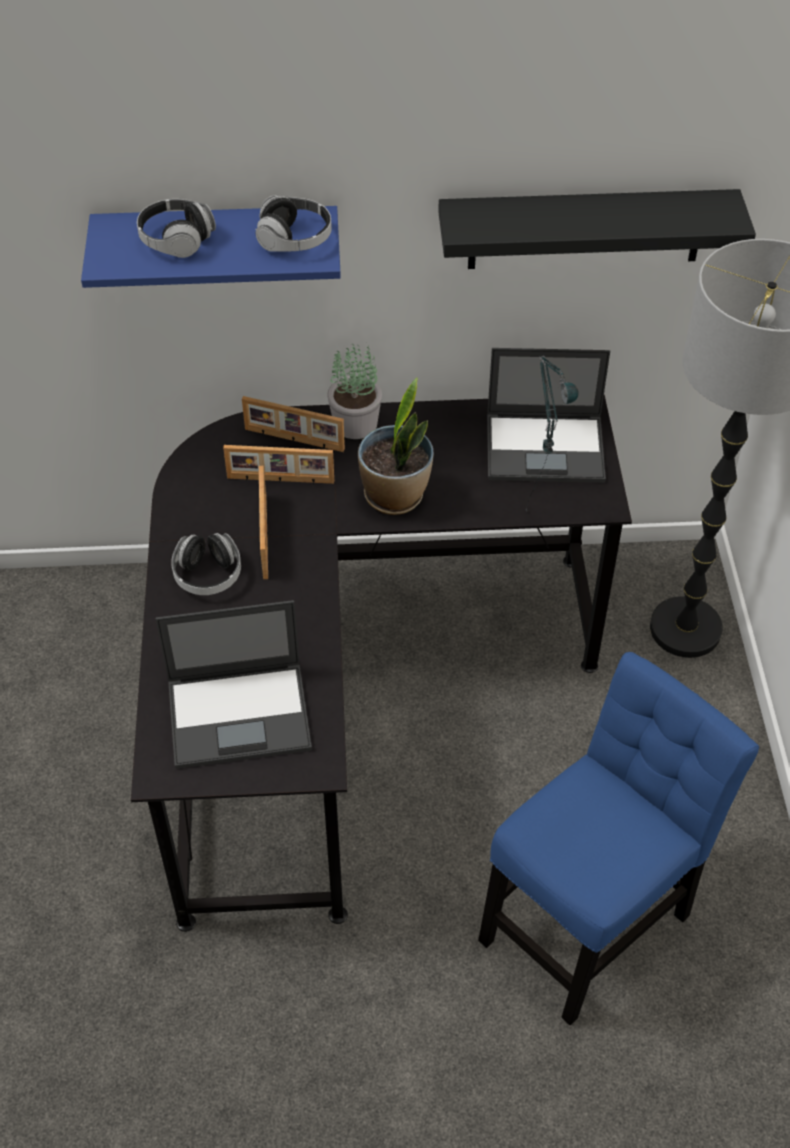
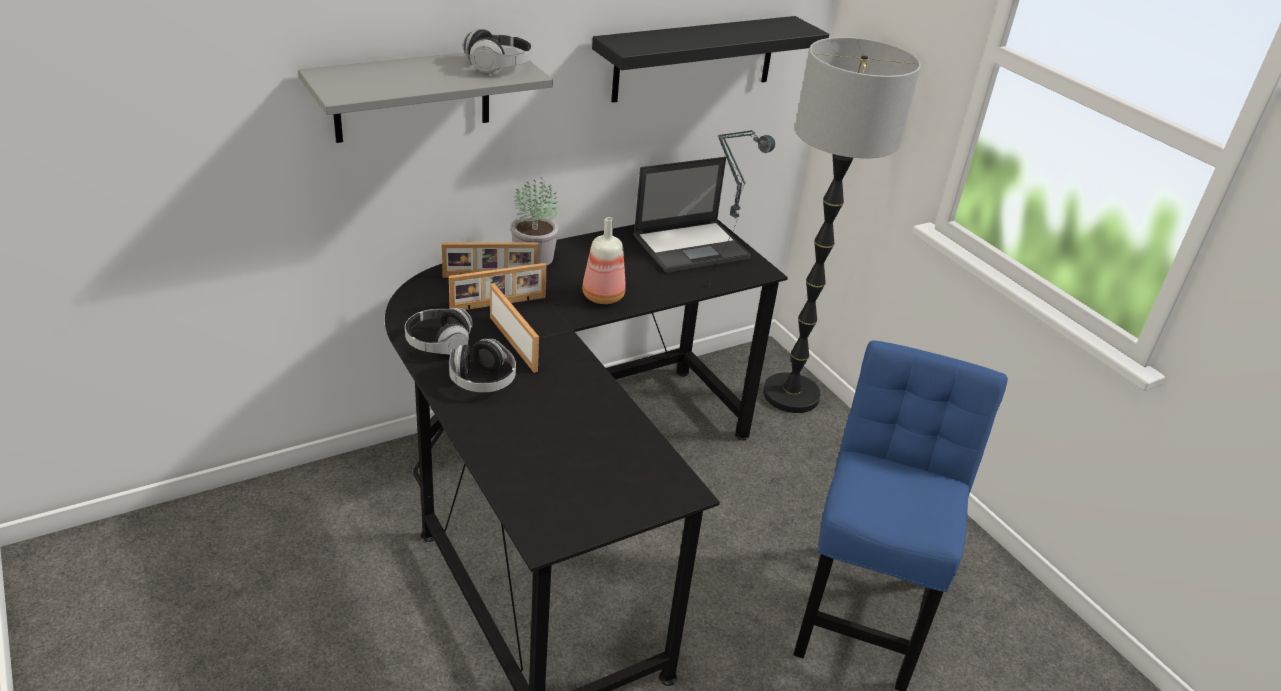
camera: 30 degrees left, 15 degrees down
blue shelf [81,206,341,288] -> grey shelf [298,47,553,143]
headphones [137,199,216,258] -> headphones moved to [405,308,472,355]
laptop [156,600,312,769] -> none
potted plant [358,378,434,515] -> bottle [582,217,626,304]

